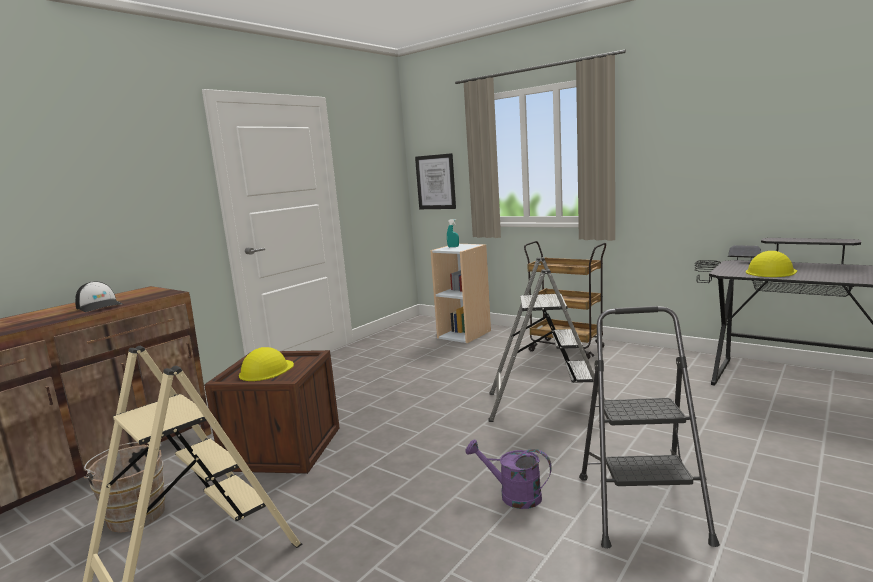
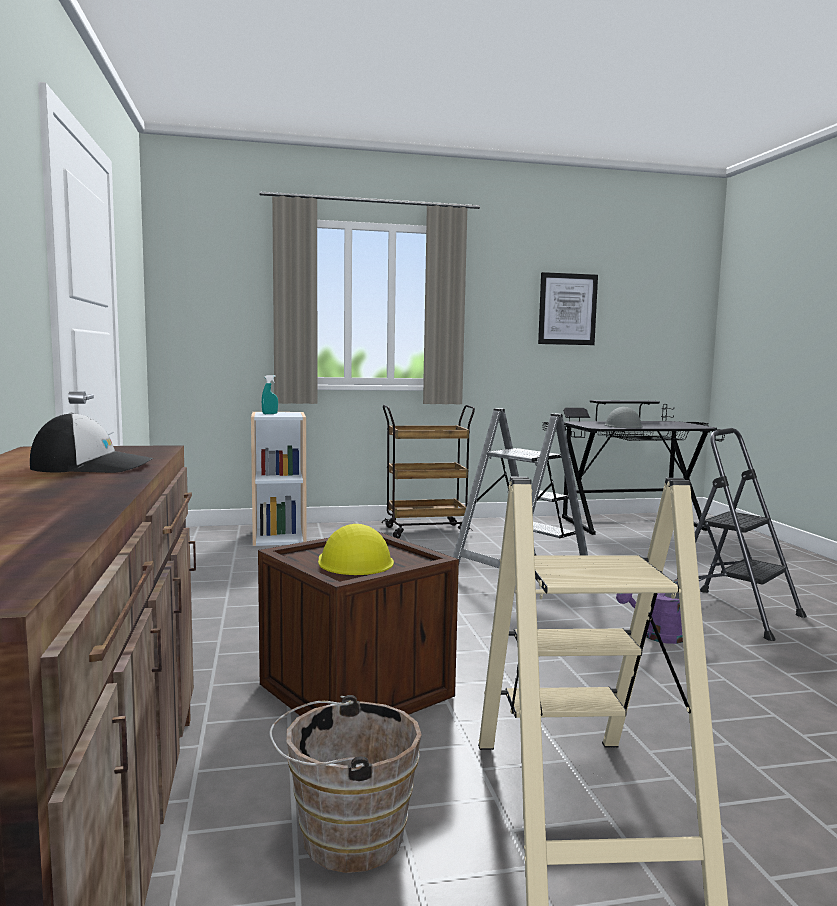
camera: 50 degrees left, 5 degrees down
picture [415,153,456,209] -> picture moved to [538,272,598,345]
yellow hard hat [746,251,797,277] -> grey hard hat [604,407,643,428]

